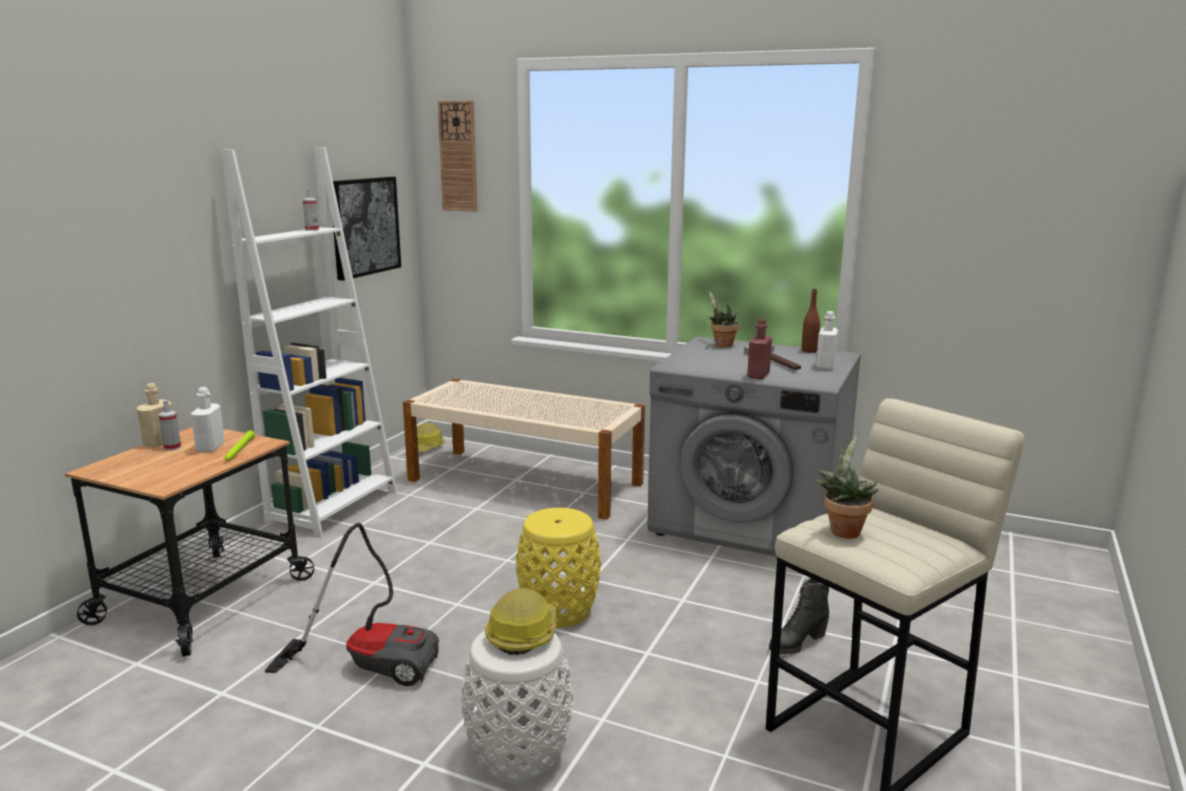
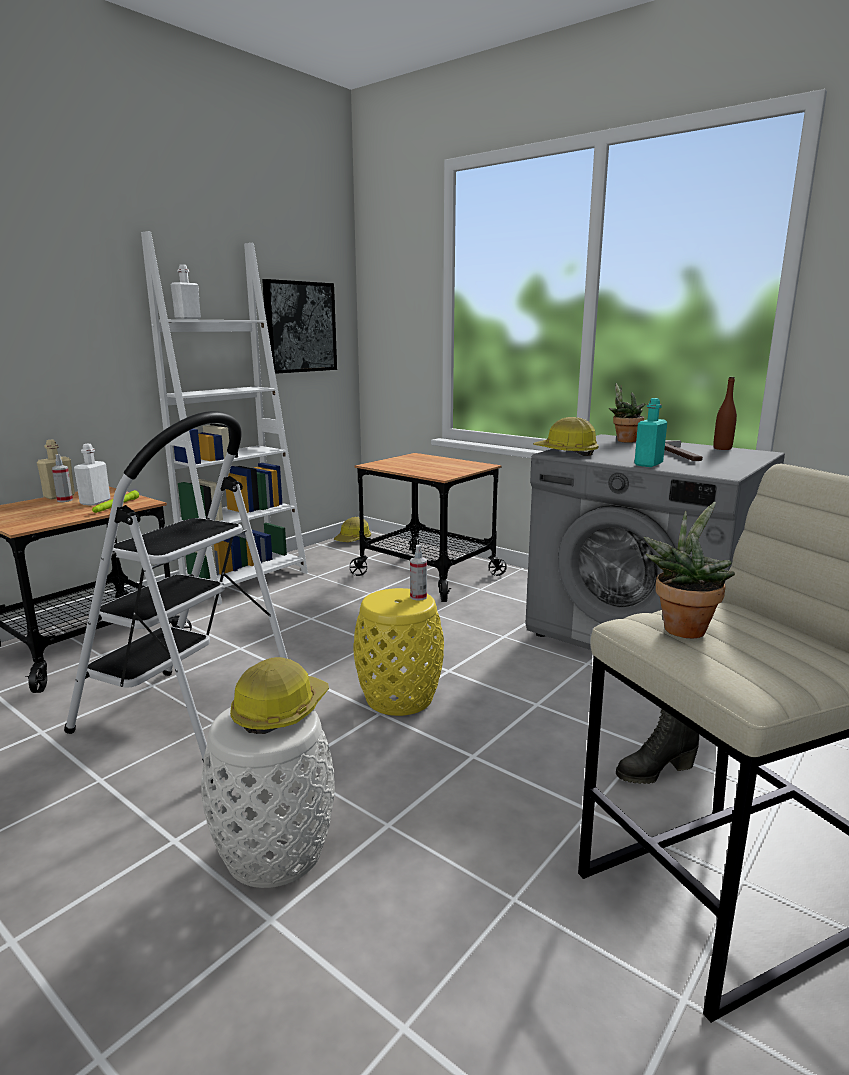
camera: 15 degrees right, 0 degrees up
vacuum cleaner [265,523,439,686] -> step ladder [64,411,288,783]
spray bottle [303,188,319,231] -> spray bottle moved to [410,545,427,601]
beige bench [403,378,645,520] -> cart [350,453,507,602]
wall clock [438,101,477,212] -> none
red bottle [747,318,772,379] -> turquoise bottle [634,398,667,467]
white bottle [816,311,838,370] -> white bottle moved to [171,265,201,319]
none -> hard hat [533,417,598,456]

